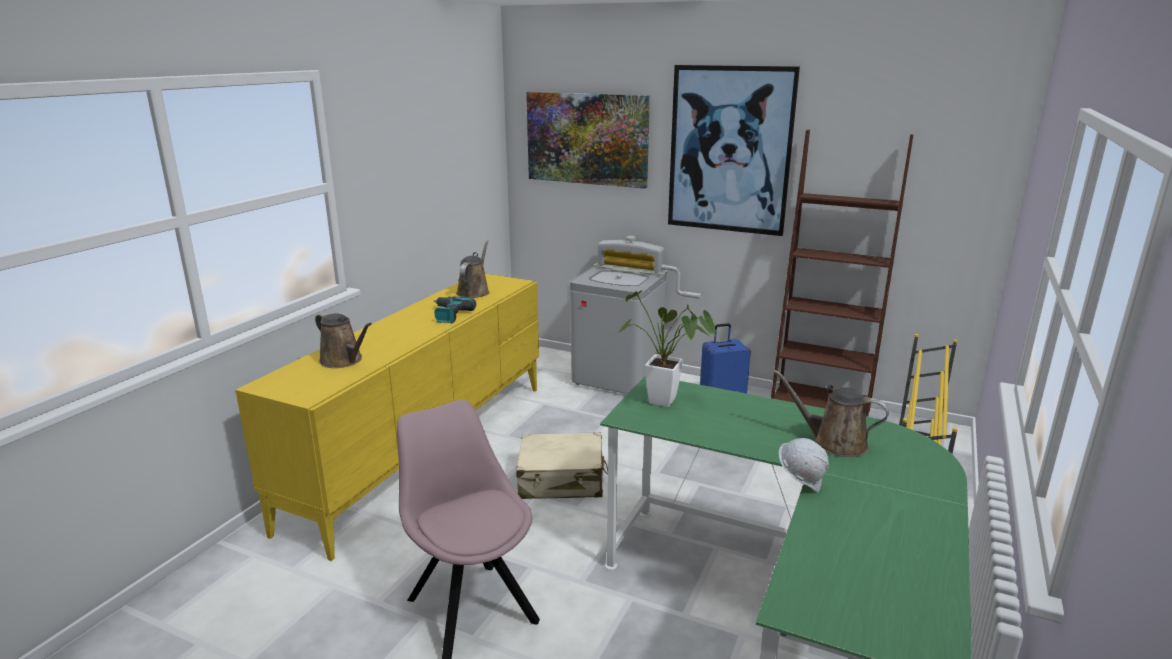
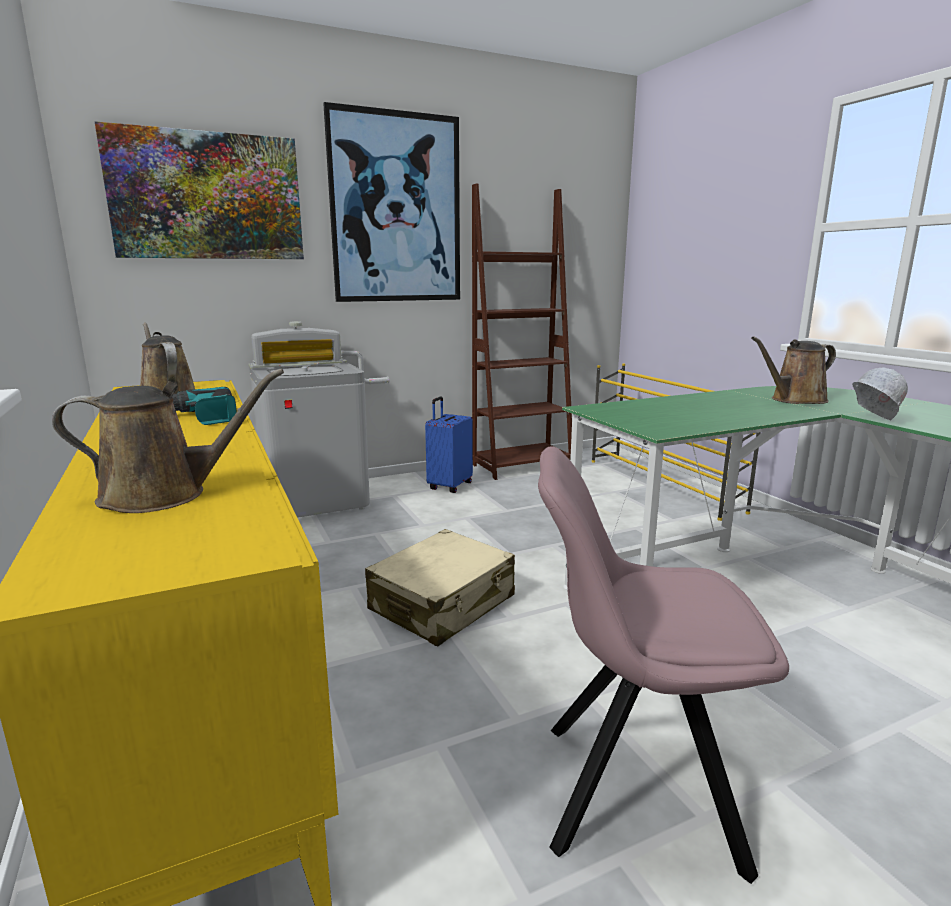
camera: 50 degrees left, 5 degrees down
potted plant [618,290,715,407] -> none

